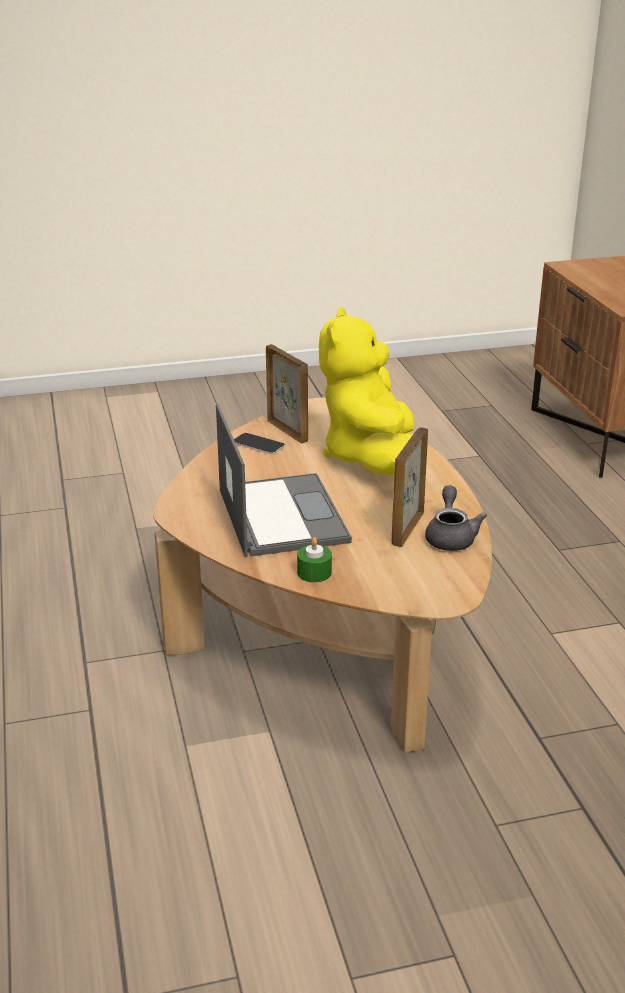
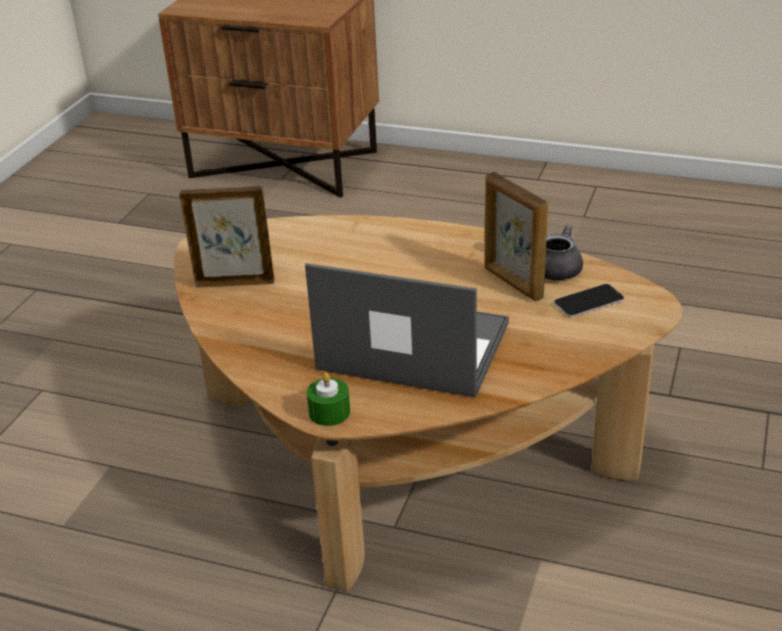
camera: 55 degrees left, 5 degrees up
phone [234,433,285,454] -> phone moved to [554,284,624,317]
green candle [297,537,332,583] -> green candle moved to [307,372,350,426]
yellow plush toy [319,307,415,475] -> none

